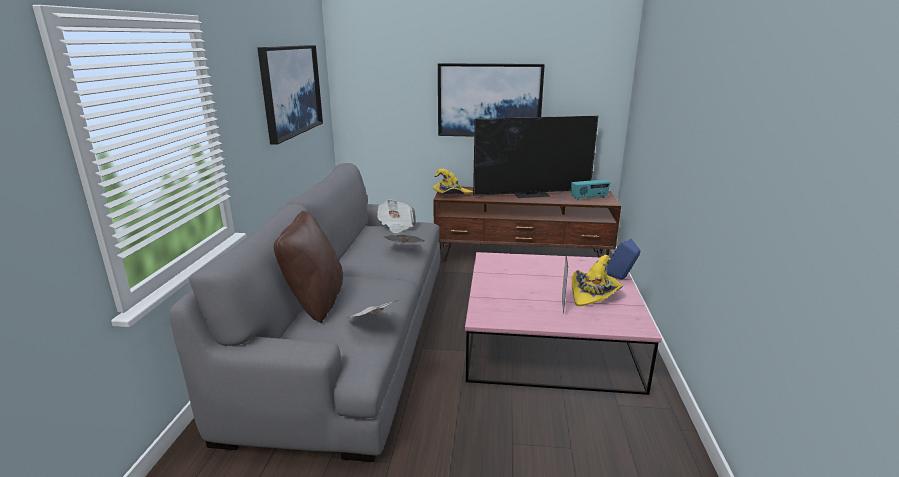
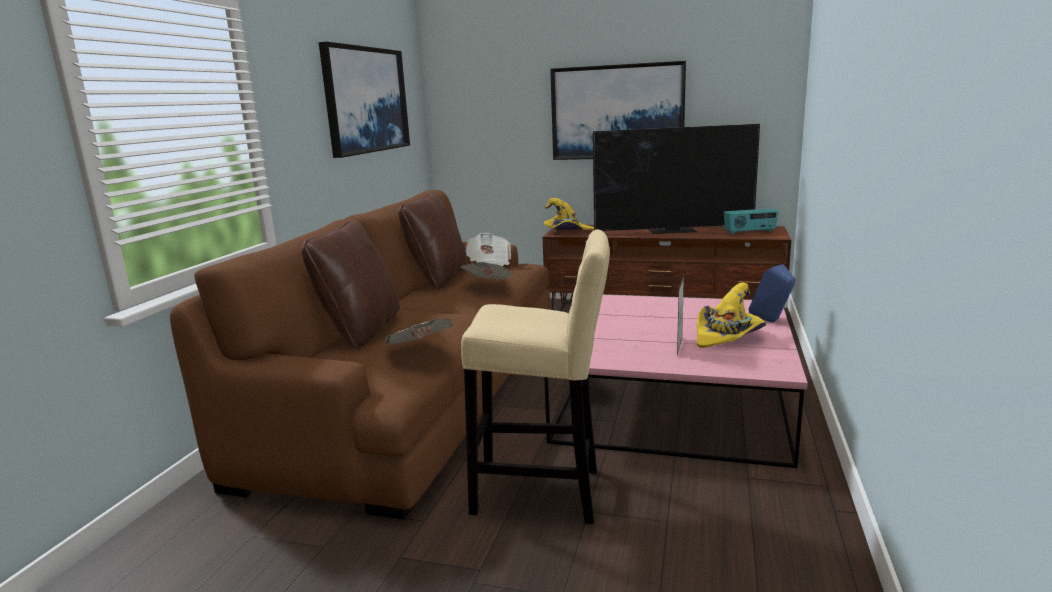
camera: 10 degrees right, 5 degrees down
grey sofa [169,163,440,462] -> brown sofa [170,190,551,520]
none -> brown pillow [398,193,467,290]
none -> beige stool [461,229,610,524]

